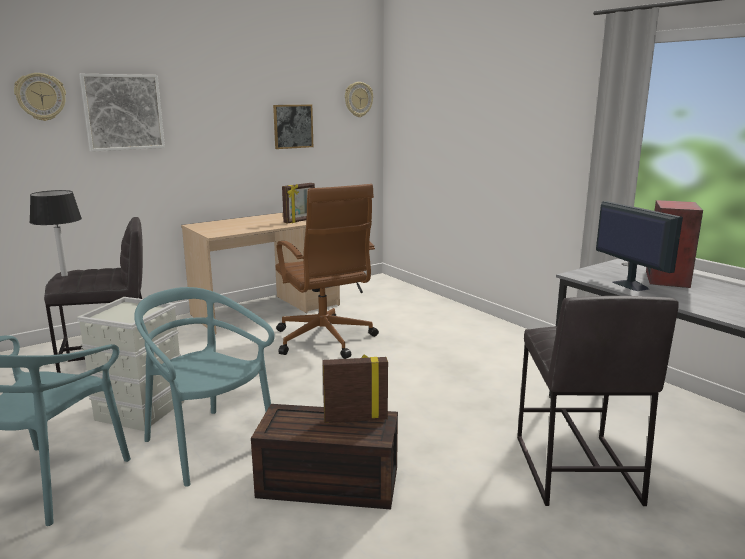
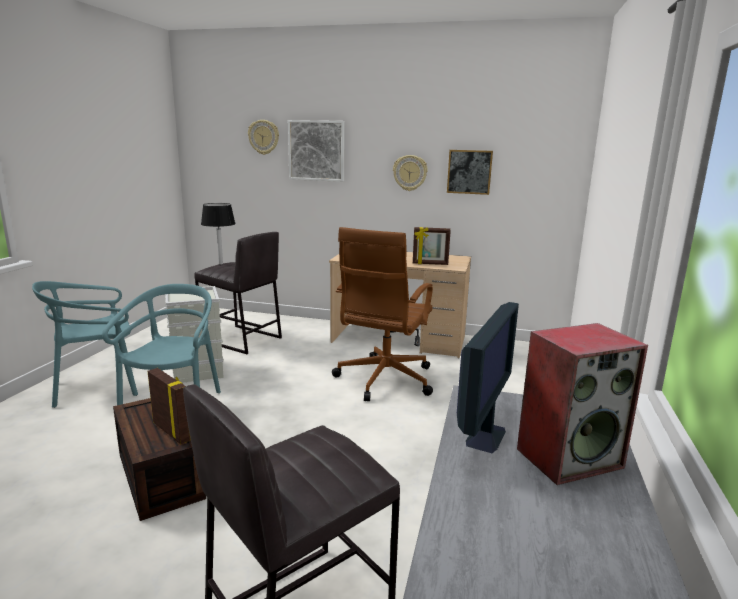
camera: 50 degrees right, 0 degrees up
wall clock [345,82,373,117] -> wall clock moved to [393,155,428,191]

